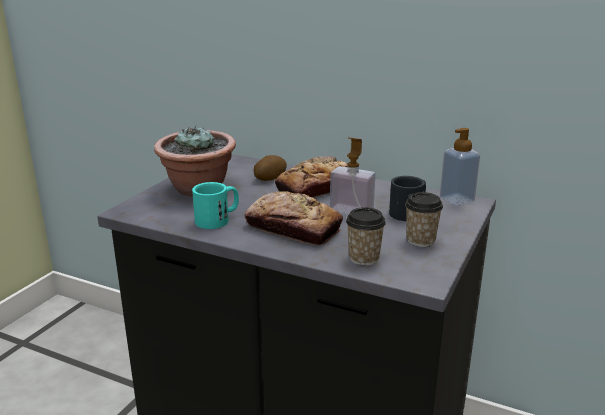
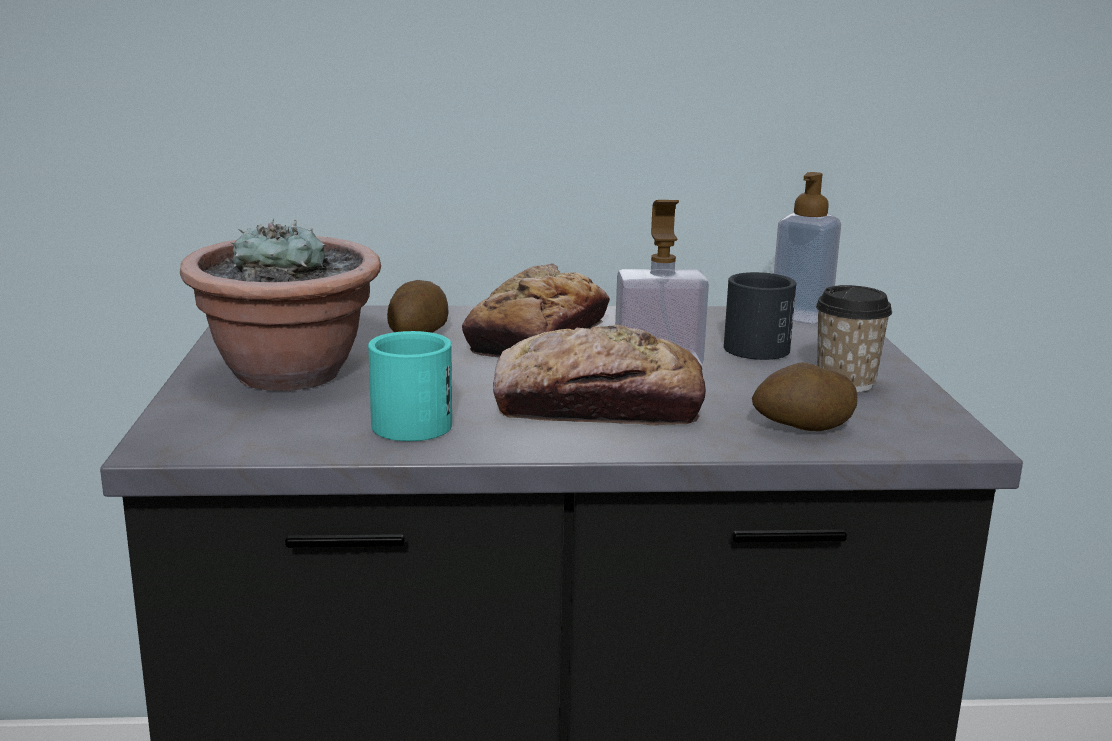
camera: 30 degrees left, 5 degrees down
cup [346,207,386,266] -> potato [752,362,858,431]

